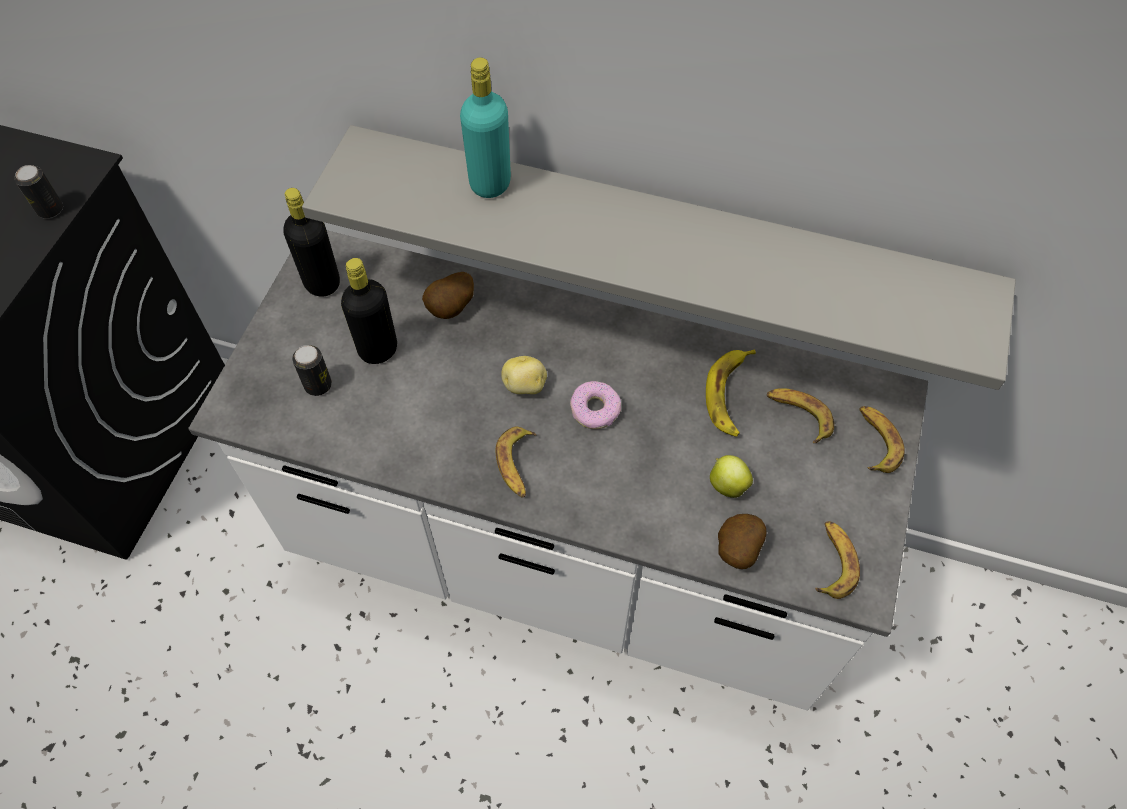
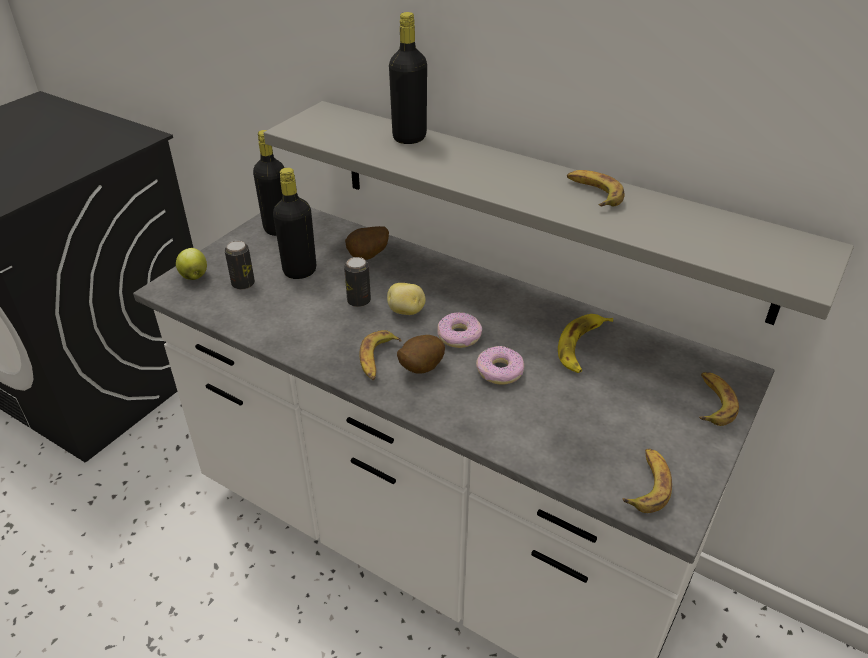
camera: 15 degrees right, 20 degrees down
can [14,165,63,218] -> can moved to [344,257,371,307]
turquoise bottle [460,57,511,198] -> black bottle [389,12,427,144]
apple [710,455,753,498] -> apple moved to [176,248,207,280]
potato [718,514,766,569] -> potato moved to [397,335,445,374]
banana [767,388,834,443] -> banana moved to [567,170,624,207]
none -> donut [476,346,524,385]

